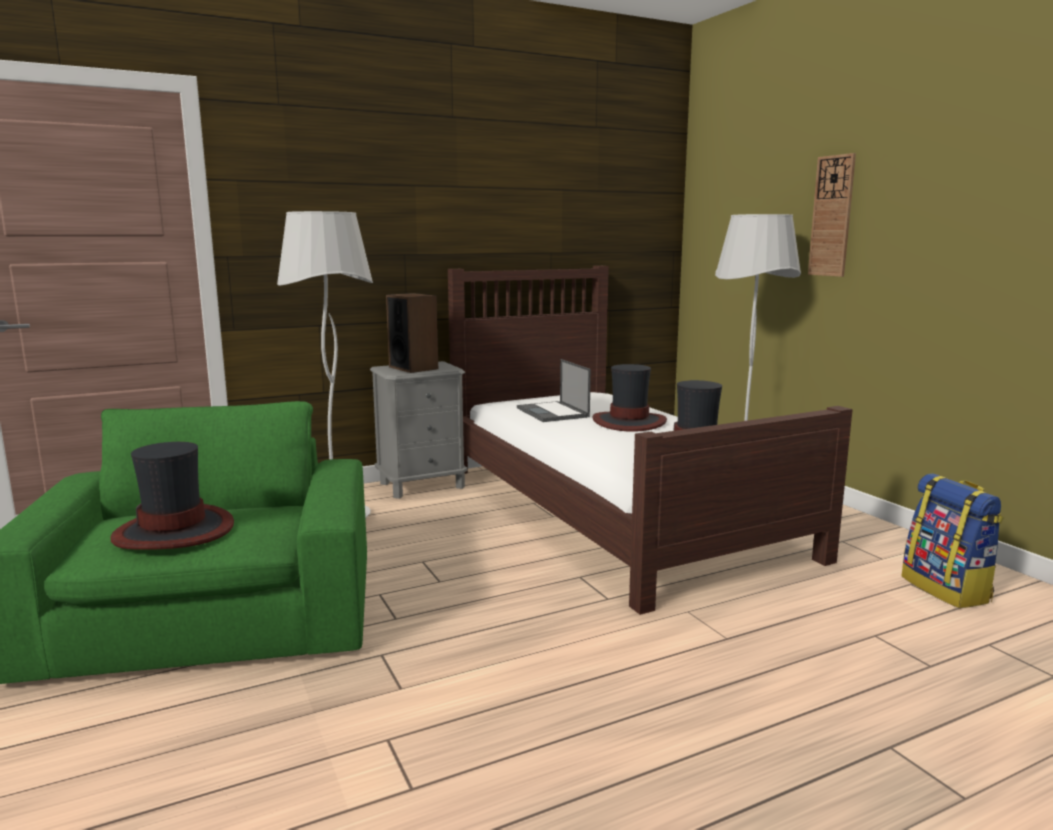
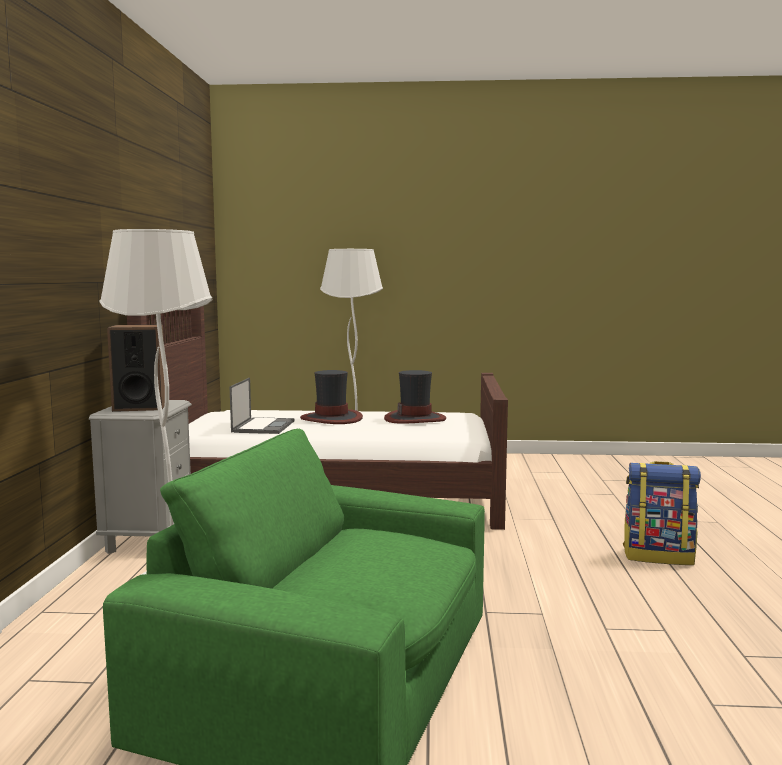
camera: 60 degrees left, 5 degrees down
hat [111,442,234,550] -> none
laptop [517,359,591,422] -> laptop turned 90 degrees counterclockwise [230,378,295,434]
wall clock [808,153,856,277] -> none
backpack [902,473,1004,608] -> backpack moved to [623,461,701,565]

